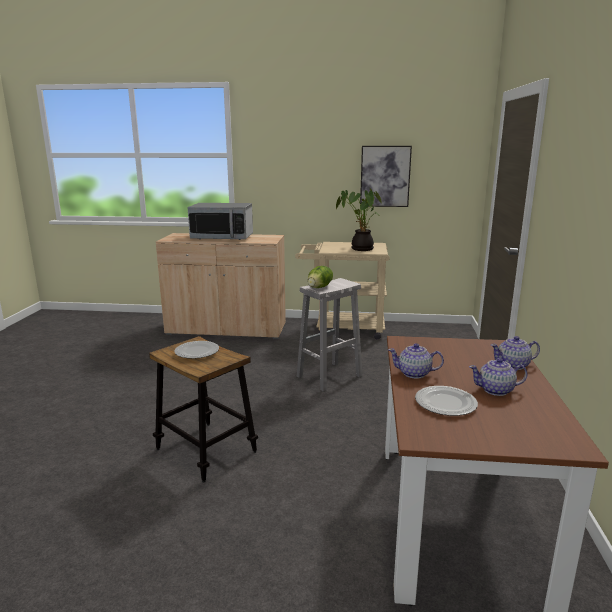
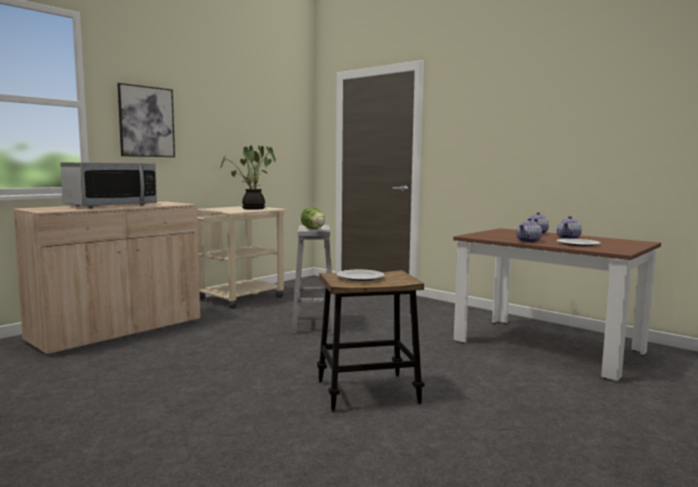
camera: 55 degrees left, 10 degrees down
picture [360,146,412,207] -> picture moved to [117,83,175,157]

